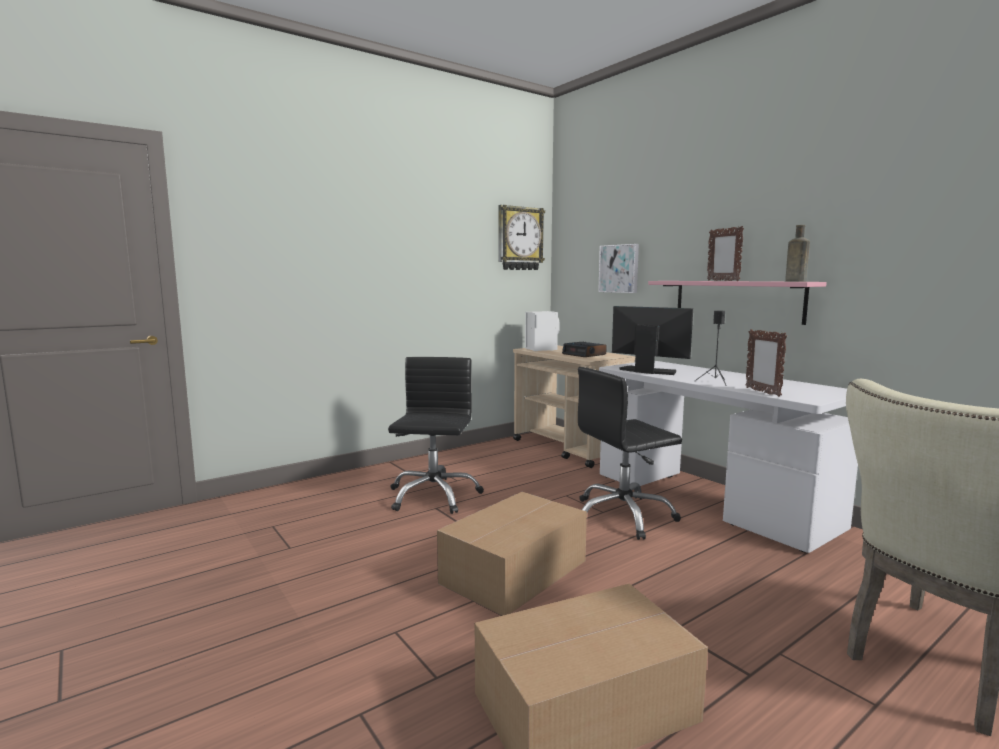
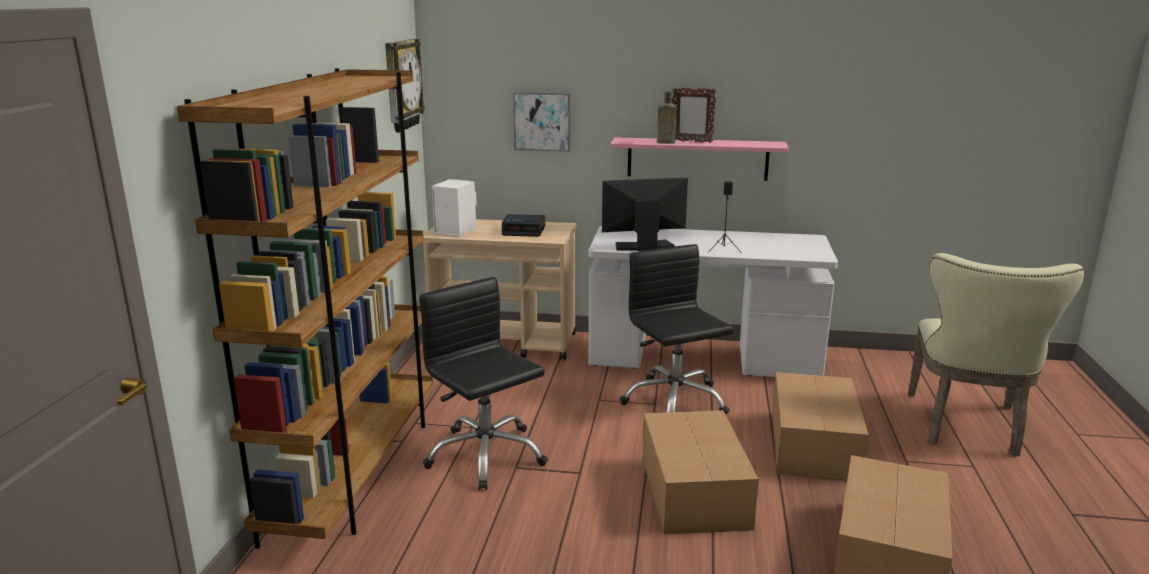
camera: 45 degrees left, 10 degrees up
black office chair [578,367,682,540] -> black office chair turned 135 degrees clockwise [620,244,733,414]
picture frame [746,329,787,397] -> none
brown bottle [785,225,810,282] -> brown bottle moved to [657,91,677,144]
none -> brown bookcase [177,68,433,549]
none -> cardboard box [772,372,869,481]

